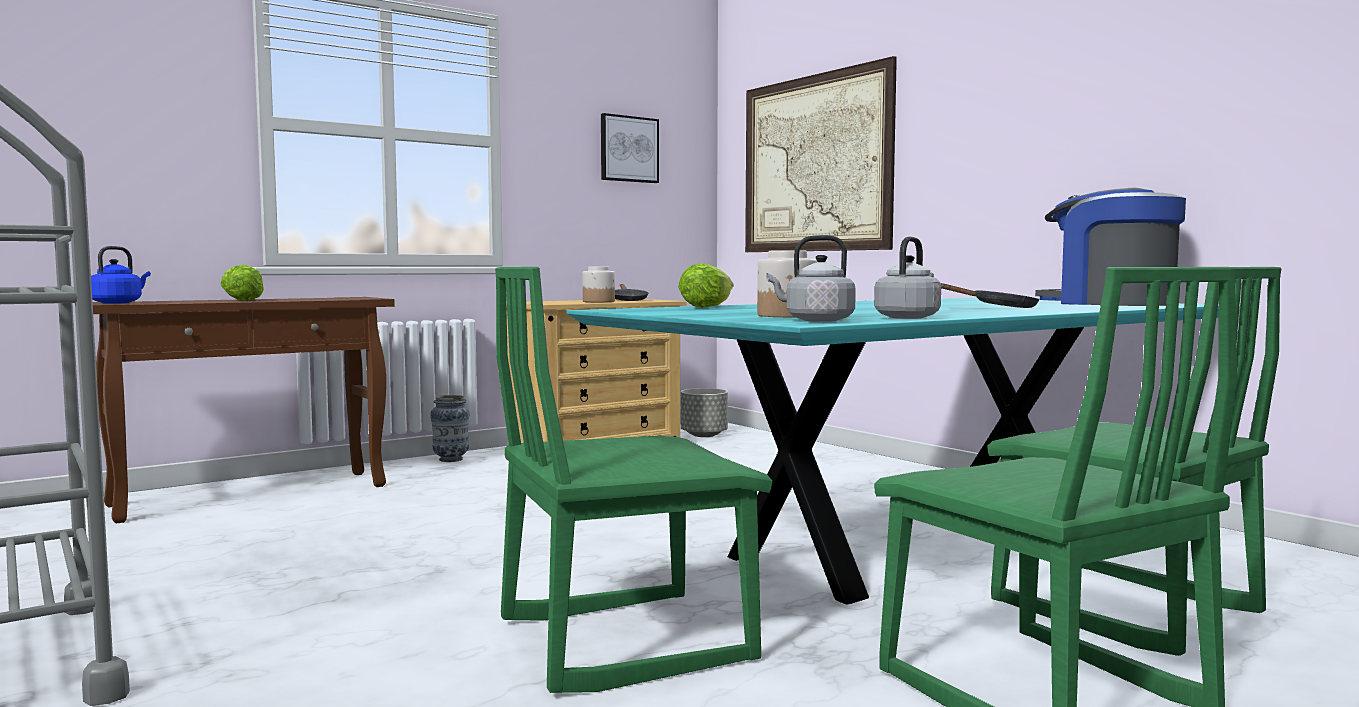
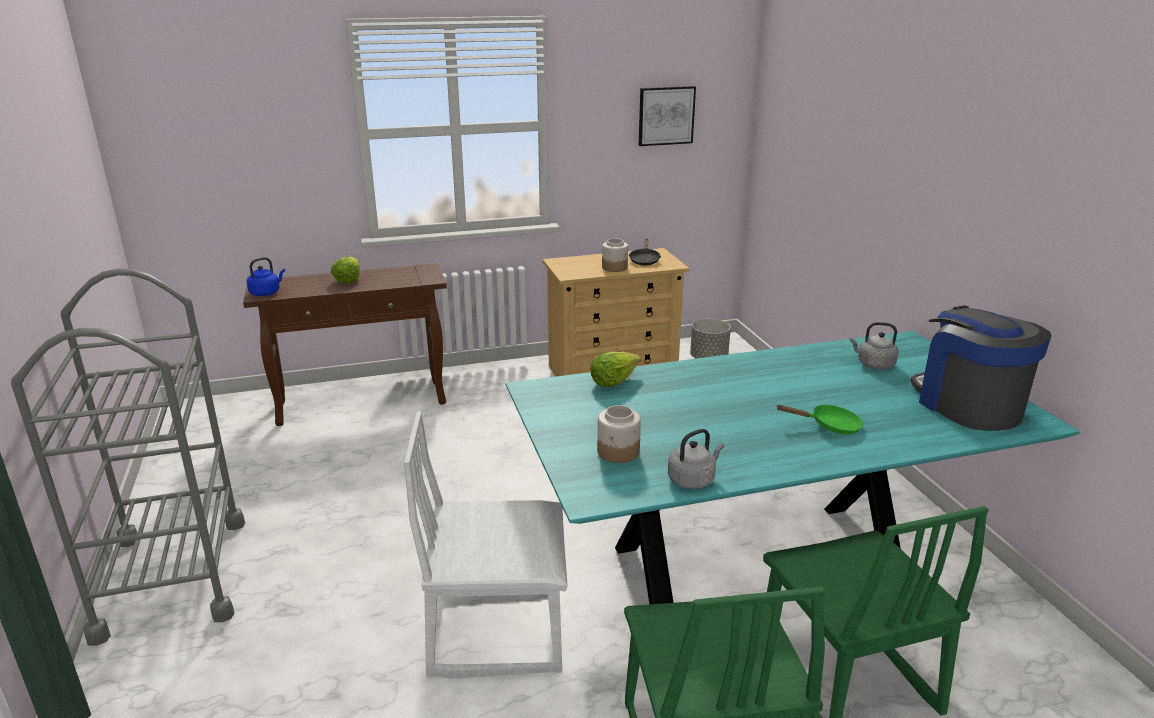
camera: 20 degrees right, 20 degrees up
vase [430,395,469,462] -> none
green chair [495,267,773,693] -> white chair [404,411,568,679]
picture [745,56,897,252] -> none
grey kettle [766,235,856,322] -> grey kettle moved to [850,322,899,370]
black frying pan [940,283,1040,308] -> green frying pan [776,405,864,434]

